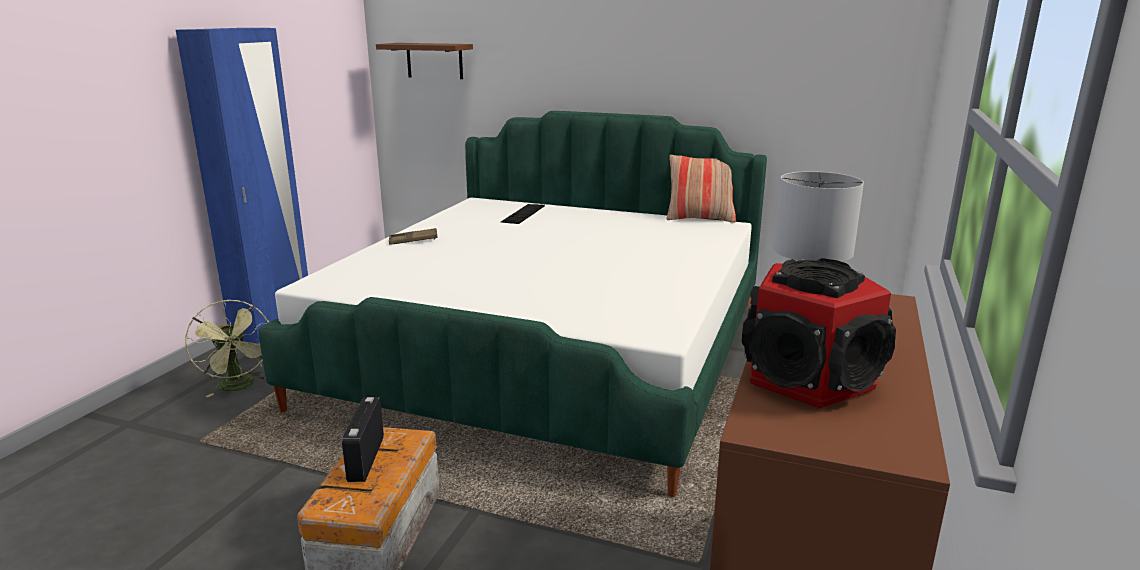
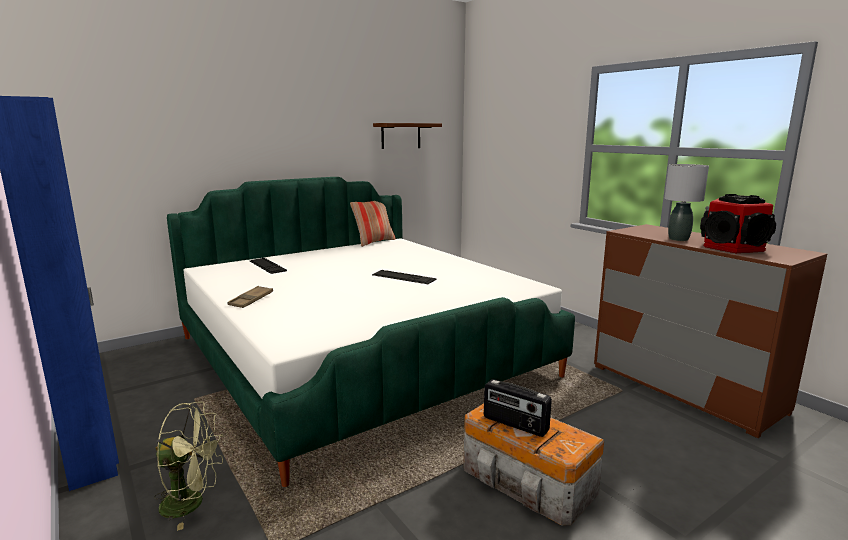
camera: 55 degrees left, 5 degrees down
brown shelf [376,43,473,79] -> brown shelf moved to [373,123,442,149]
none -> keyboard [372,270,436,284]

